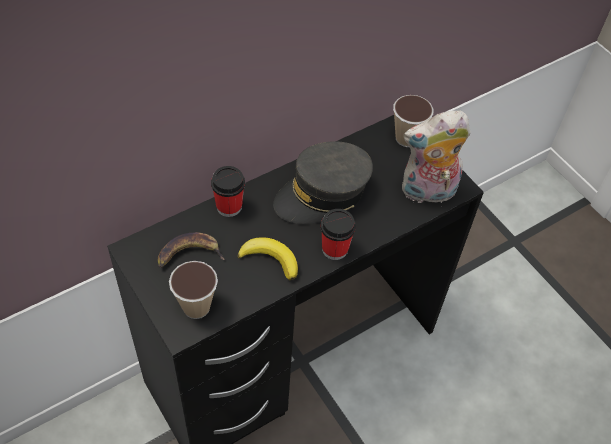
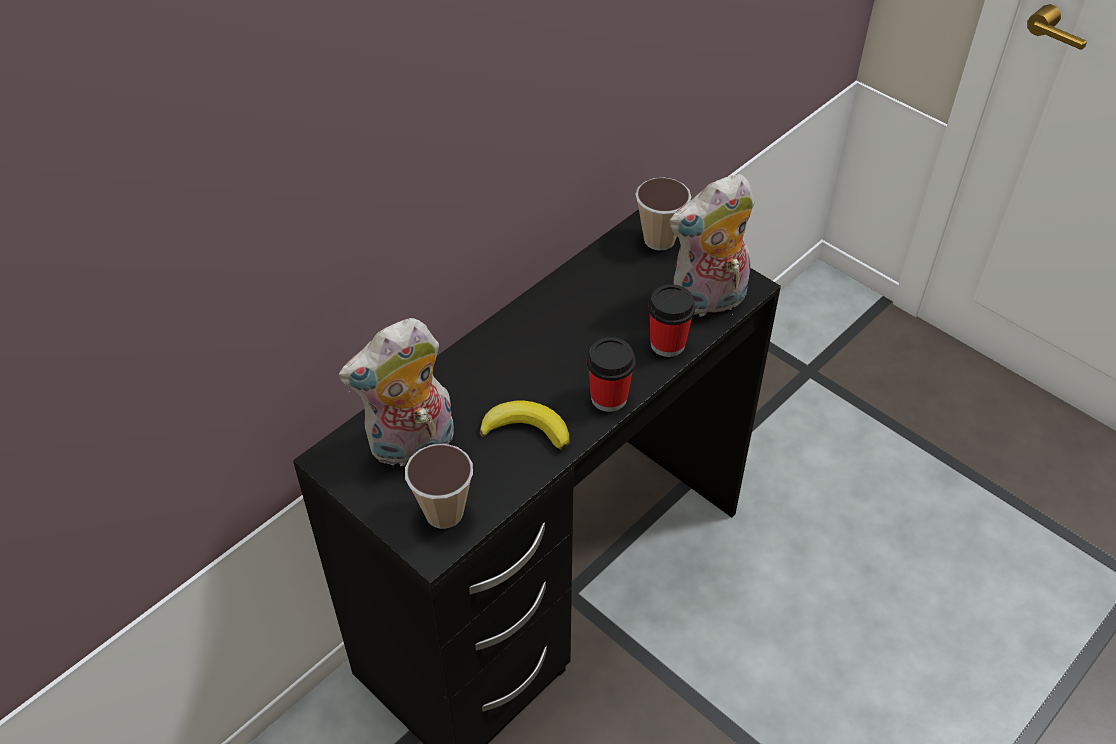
camera: 10 degrees left, 5 degrees down
banana [158,232,225,268] -> plush toy [338,318,454,468]
cup [211,166,245,217] -> cup moved to [648,284,695,357]
grey cap [273,141,373,224] -> none

